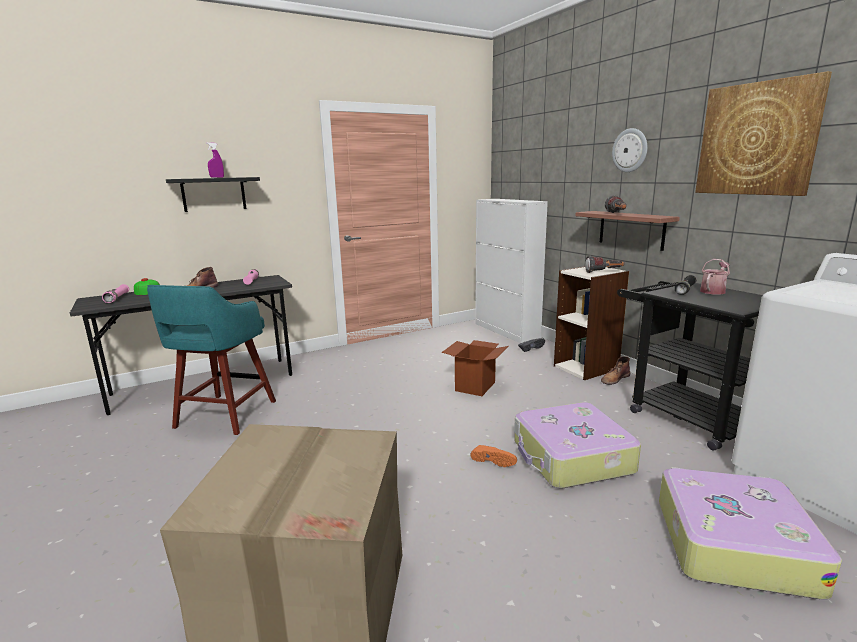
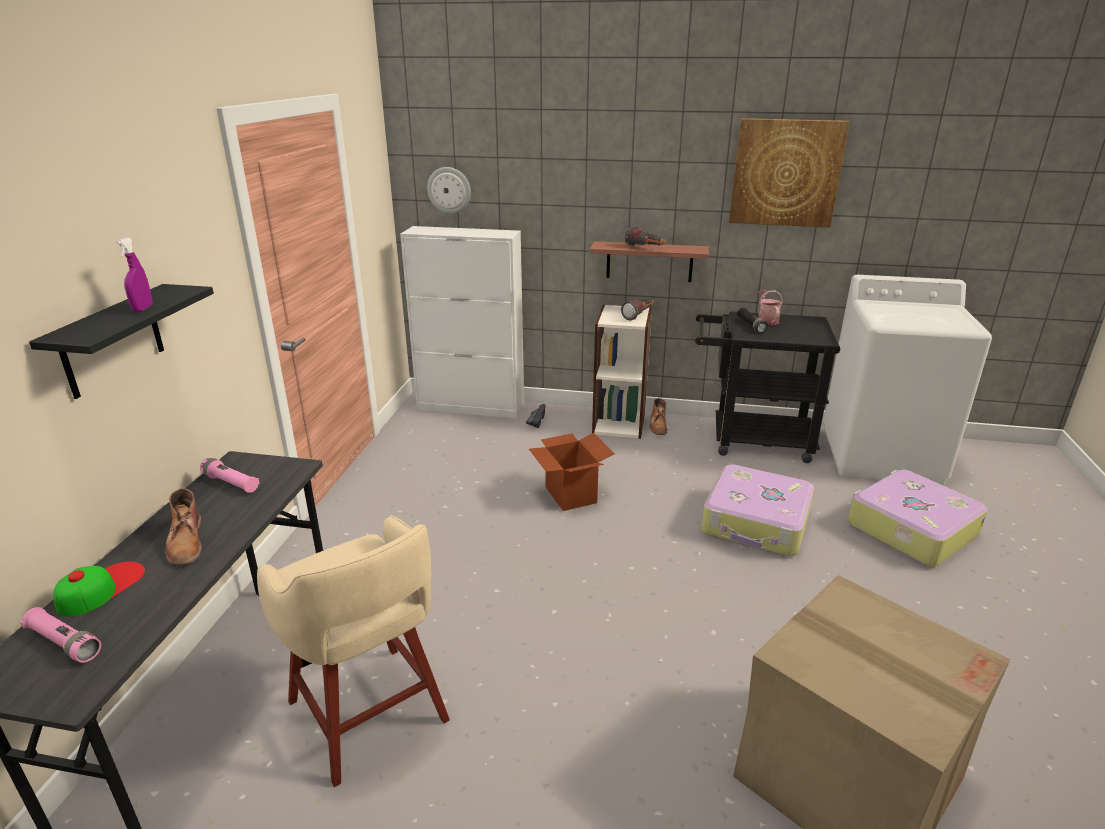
camera: 50 degrees left, 10 degrees up
turquoise stool [147,285,276,435] -> beige stool [257,515,450,787]
orange shoe [470,445,517,467] -> none
wall clock [612,128,648,172] -> wall clock moved to [427,167,471,214]

